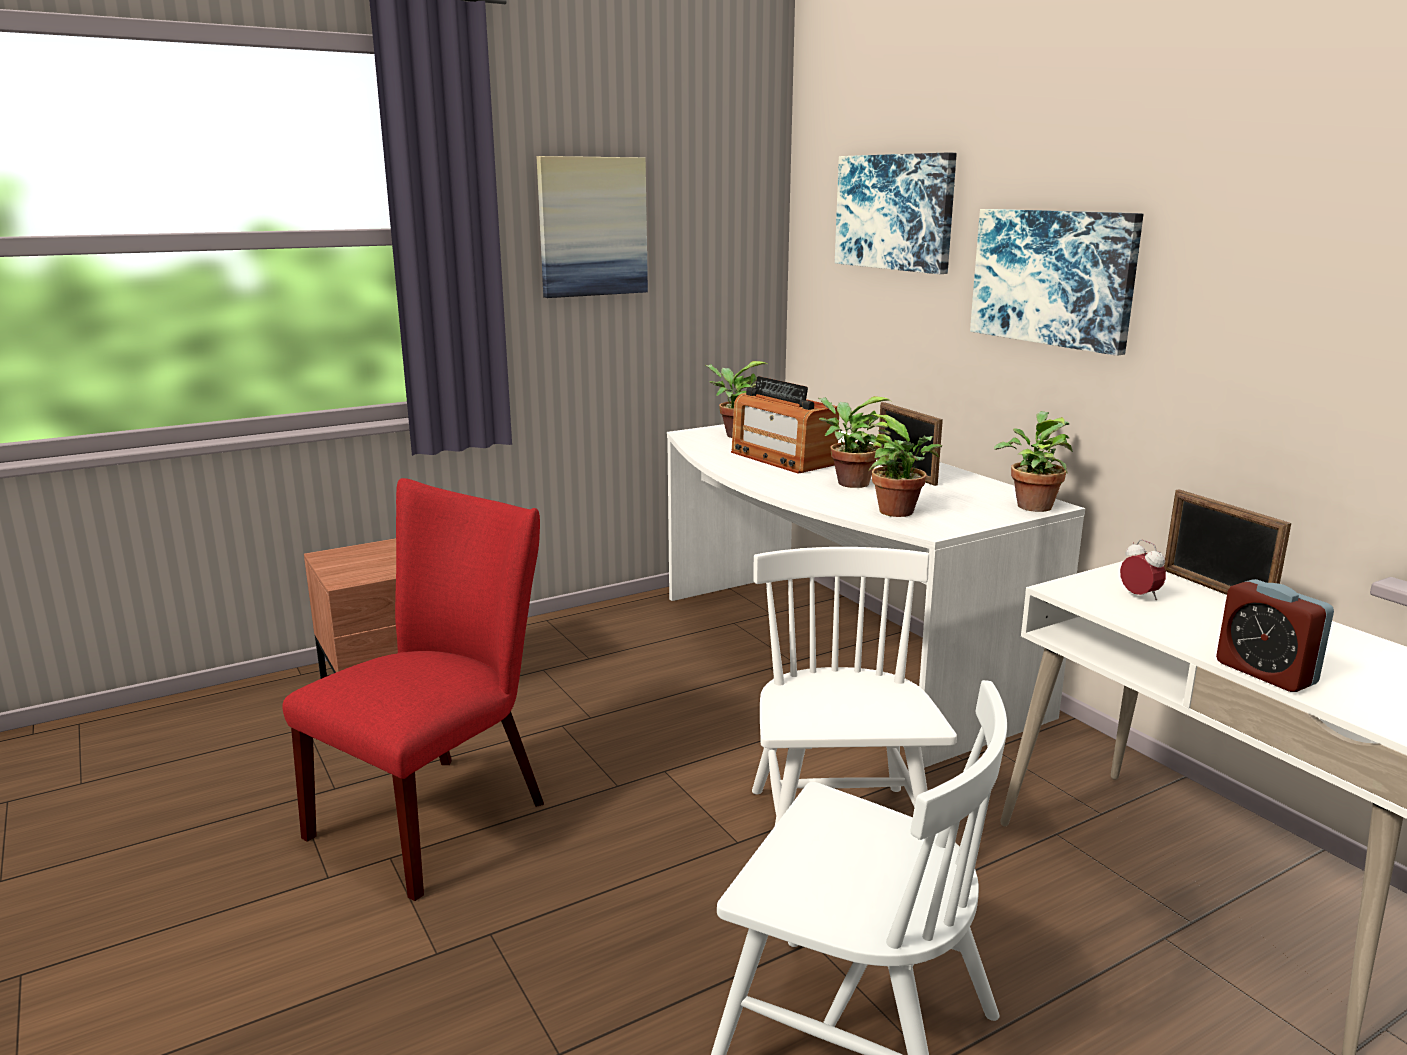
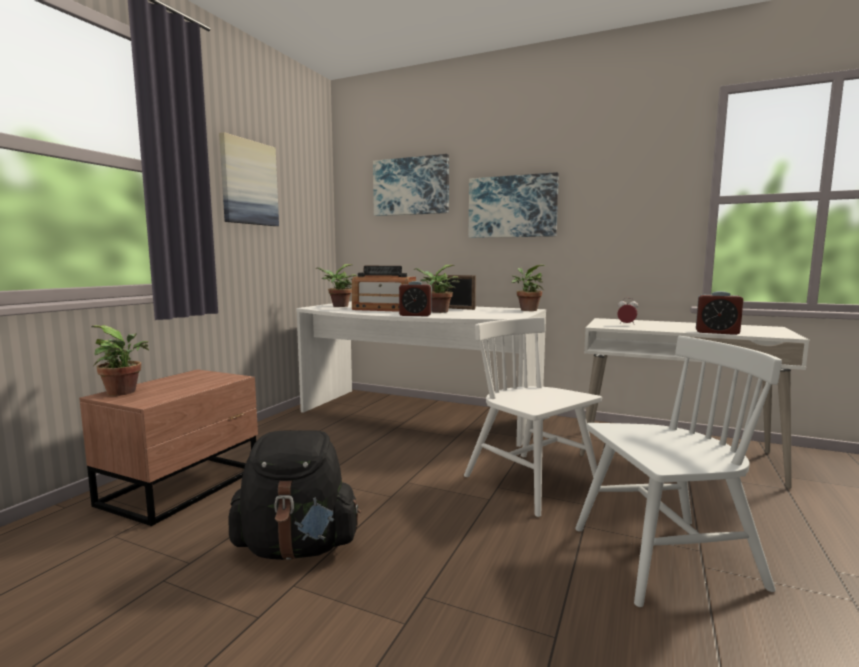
camera: 35 degrees left, 10 degrees down
red chair [282,478,544,901] -> black backpack [229,430,361,560]
potted plant [868,414,942,517] -> potted plant moved to [91,325,149,396]
picture frame [1164,489,1291,595] -> none
none -> alarm clock [399,281,432,316]

